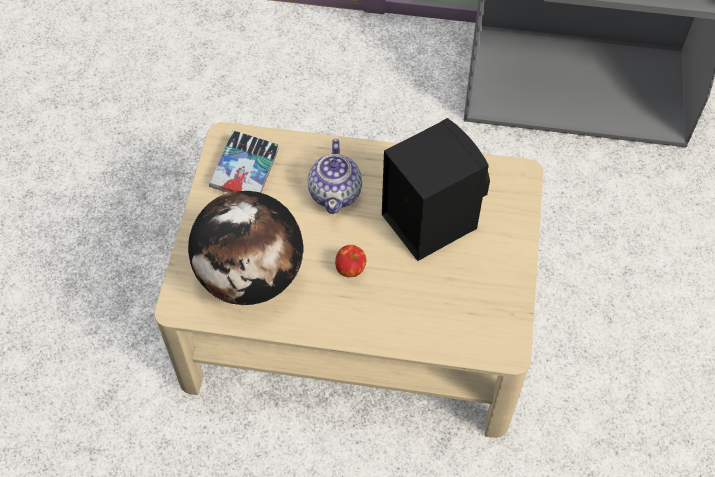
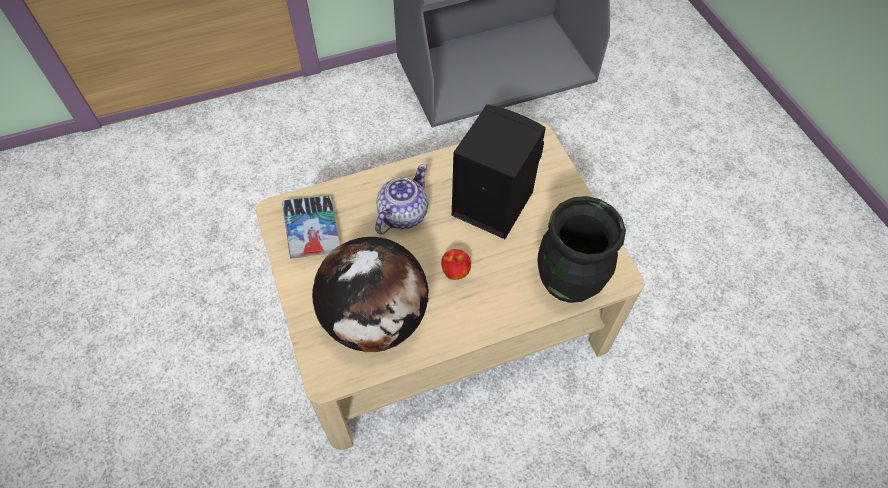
camera: 30 degrees left, 0 degrees up
teapot [308,139,362,214] -> teapot turned 120 degrees counterclockwise [375,164,428,234]
none -> black vase [538,196,626,303]

